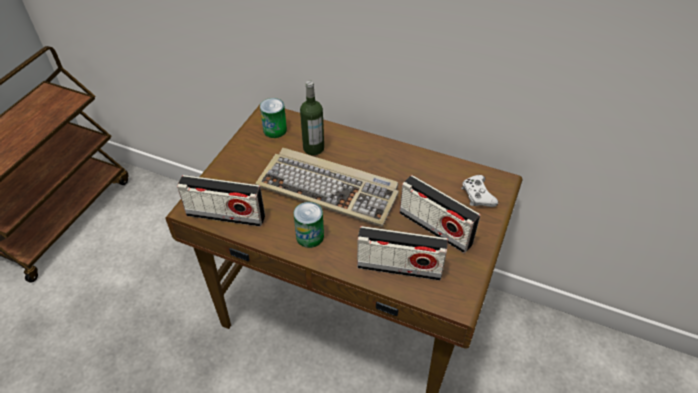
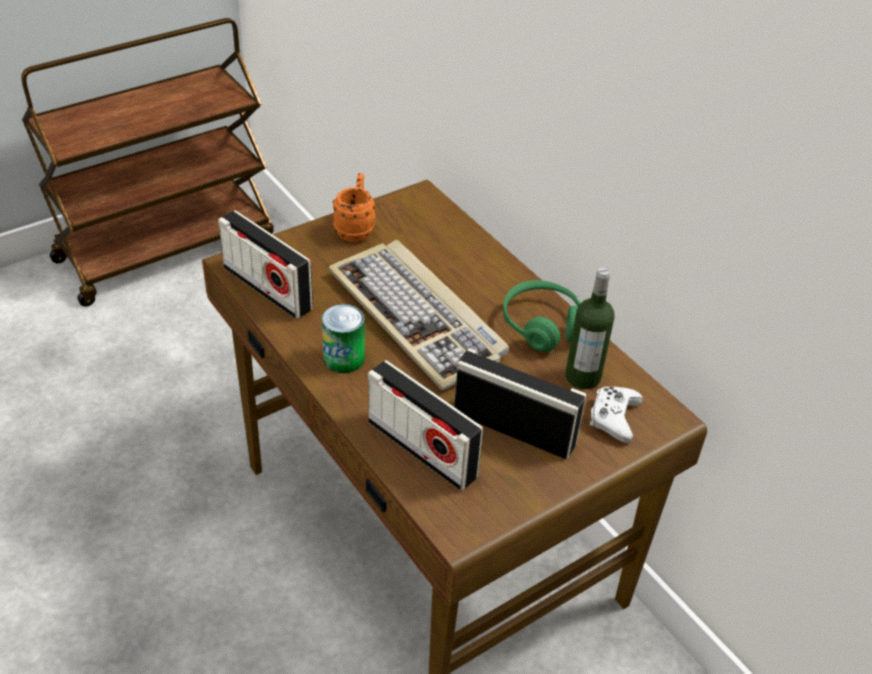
camera: 30 degrees right, 5 degrees down
can [260,98,287,138] -> none
bottle [300,81,324,155] -> bottle moved to [565,267,615,389]
radio [399,175,480,253] -> radio turned 135 degrees clockwise [454,348,586,459]
none -> orange mug [333,173,375,242]
none -> green headphones [503,280,581,352]

